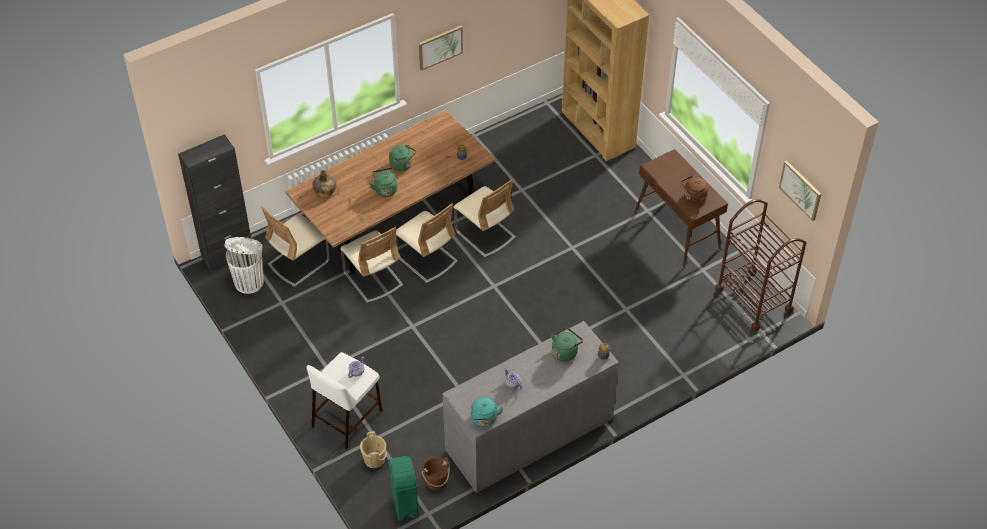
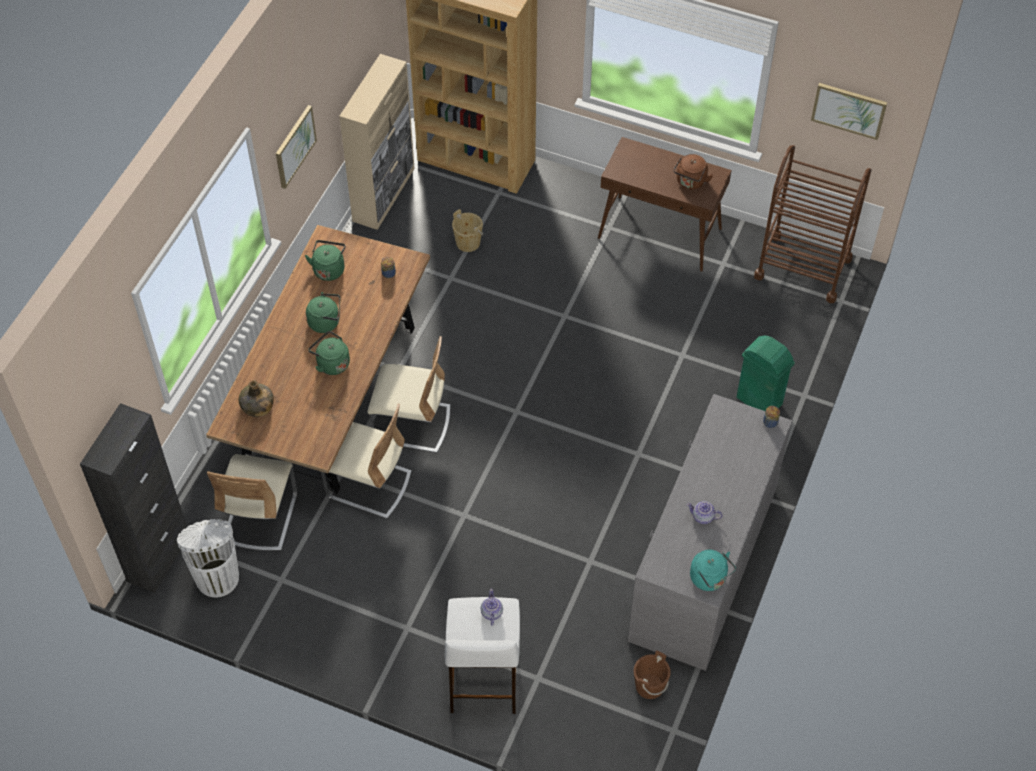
camera: 35 degrees left, 5 degrees up
beige bucket [360,431,387,468] -> beige bucket moved to [452,209,483,252]
green trash can [388,455,418,521] -> green trash can moved to [737,336,795,411]
beige chair [454,178,516,258] -> none
green kettle [551,327,583,362] -> green kettle moved to [305,240,346,281]
none -> beige cabinet [339,54,415,230]

